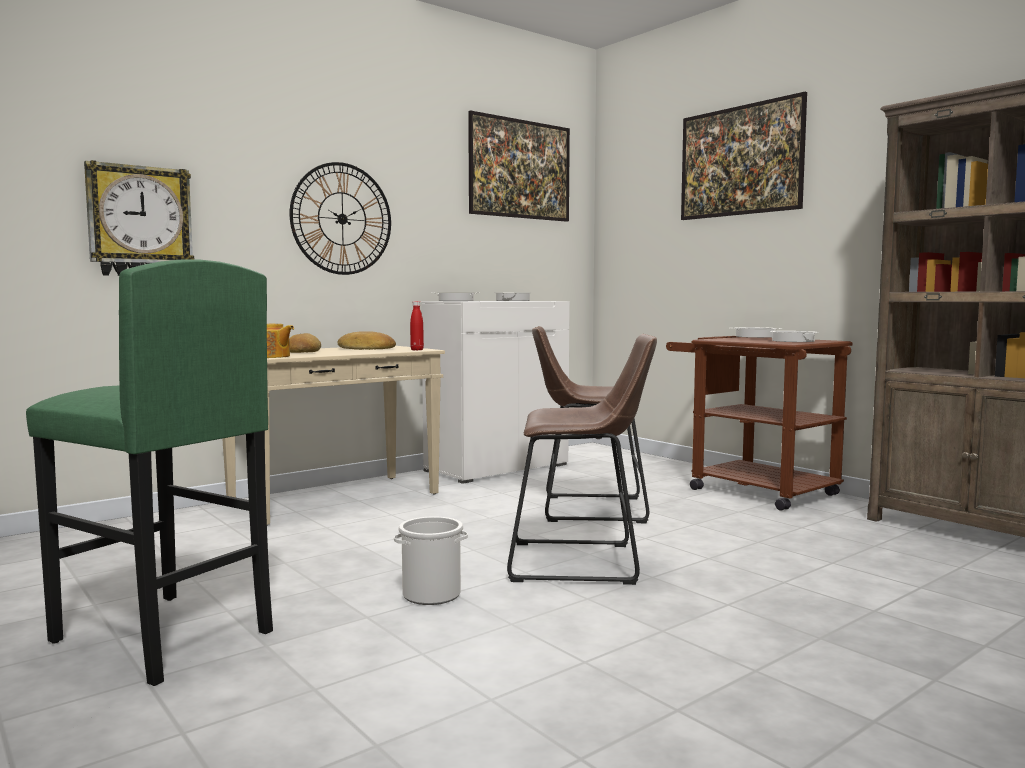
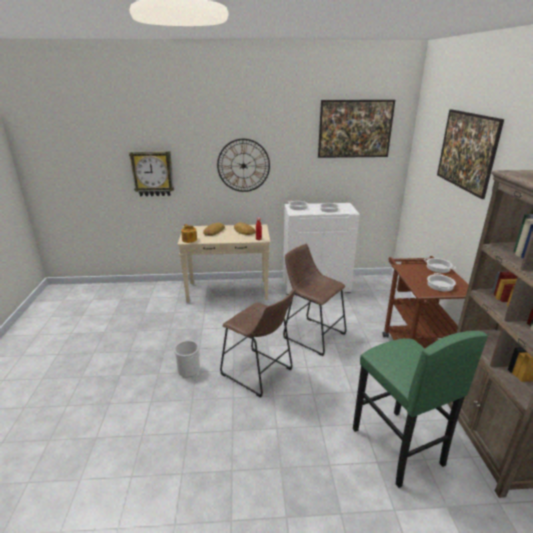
camera: 35 degrees right, 20 degrees up
green stool [26,259,273,686] -> green stool moved to [353,331,488,488]

